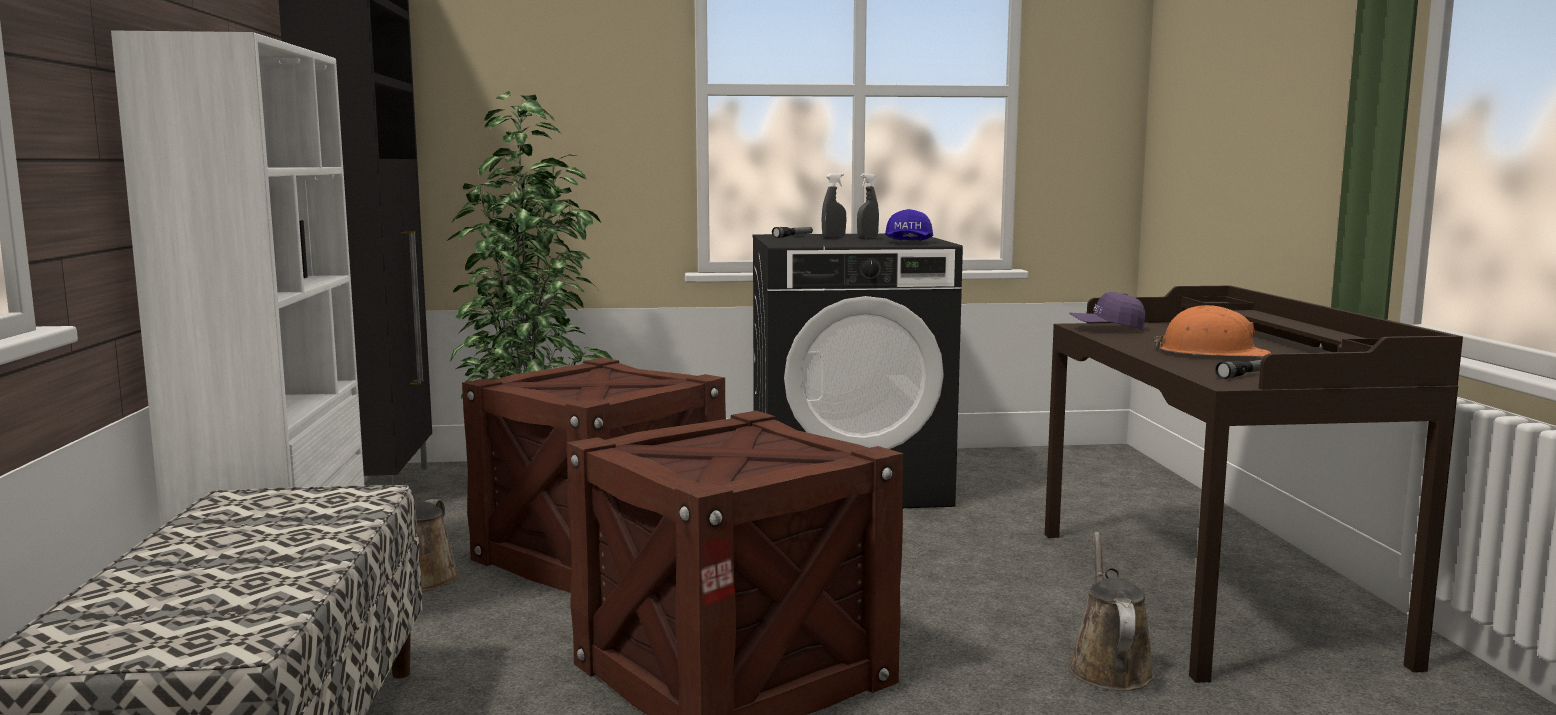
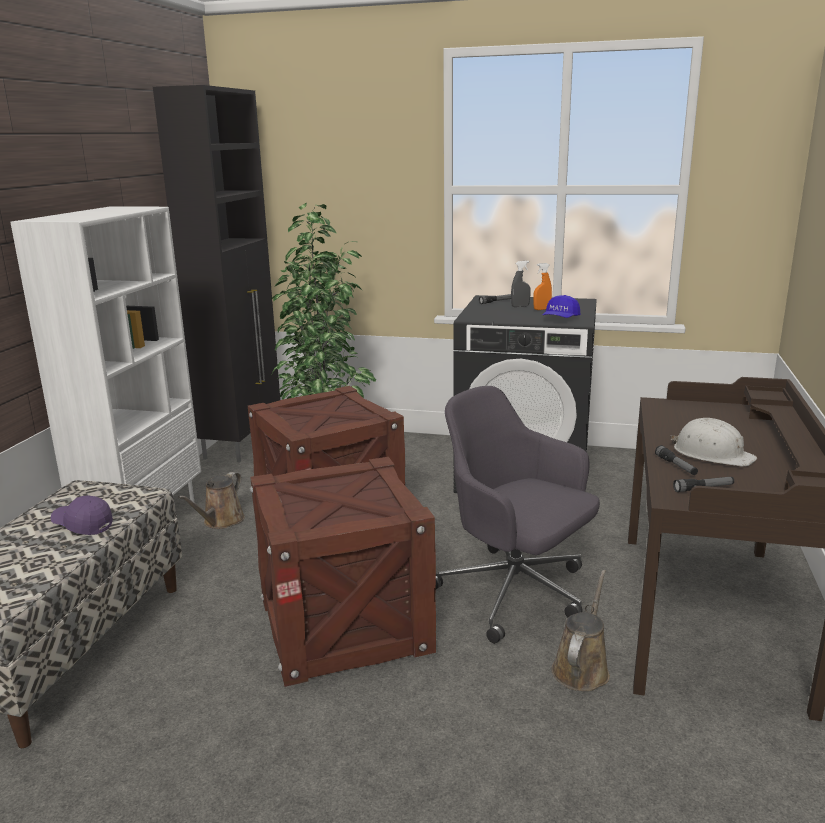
camera: 20 degrees right, 10 degrees up
grey spray bottle [857,173,879,239] -> orange spray bottle [533,263,552,310]
purple cap [1069,292,1145,331] -> purple cap moved to [51,495,113,535]
orange hard hat [1154,305,1271,357] -> white hard hat [671,418,757,467]
none -> grey office chair [435,386,600,644]
none -> flashlight [655,445,698,475]

